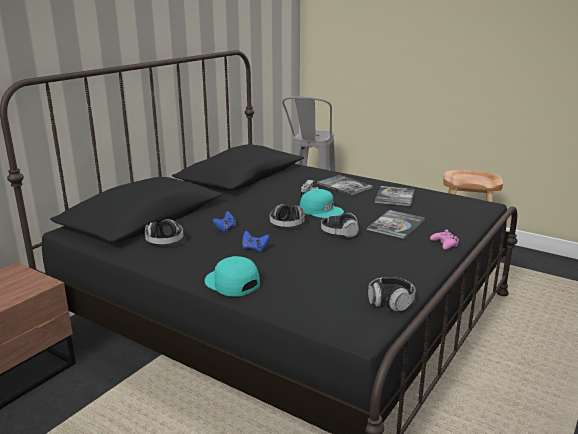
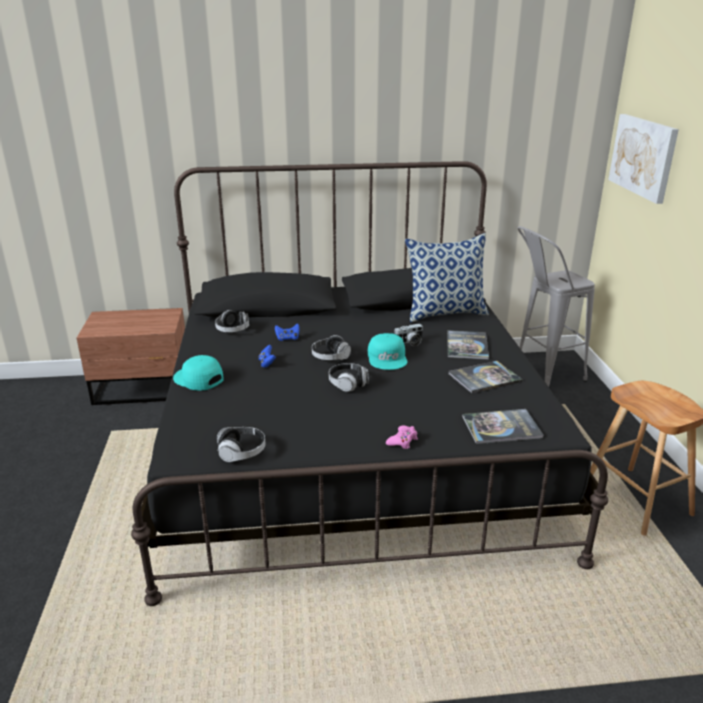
camera: 50 degrees right, 5 degrees up
turquoise cap [205,256,260,297] -> turquoise cap turned 60 degrees counterclockwise [173,355,224,391]
book [367,210,425,239] -> book moved to [462,409,543,444]
none -> pillow [405,233,489,322]
none -> picture [608,114,679,204]

